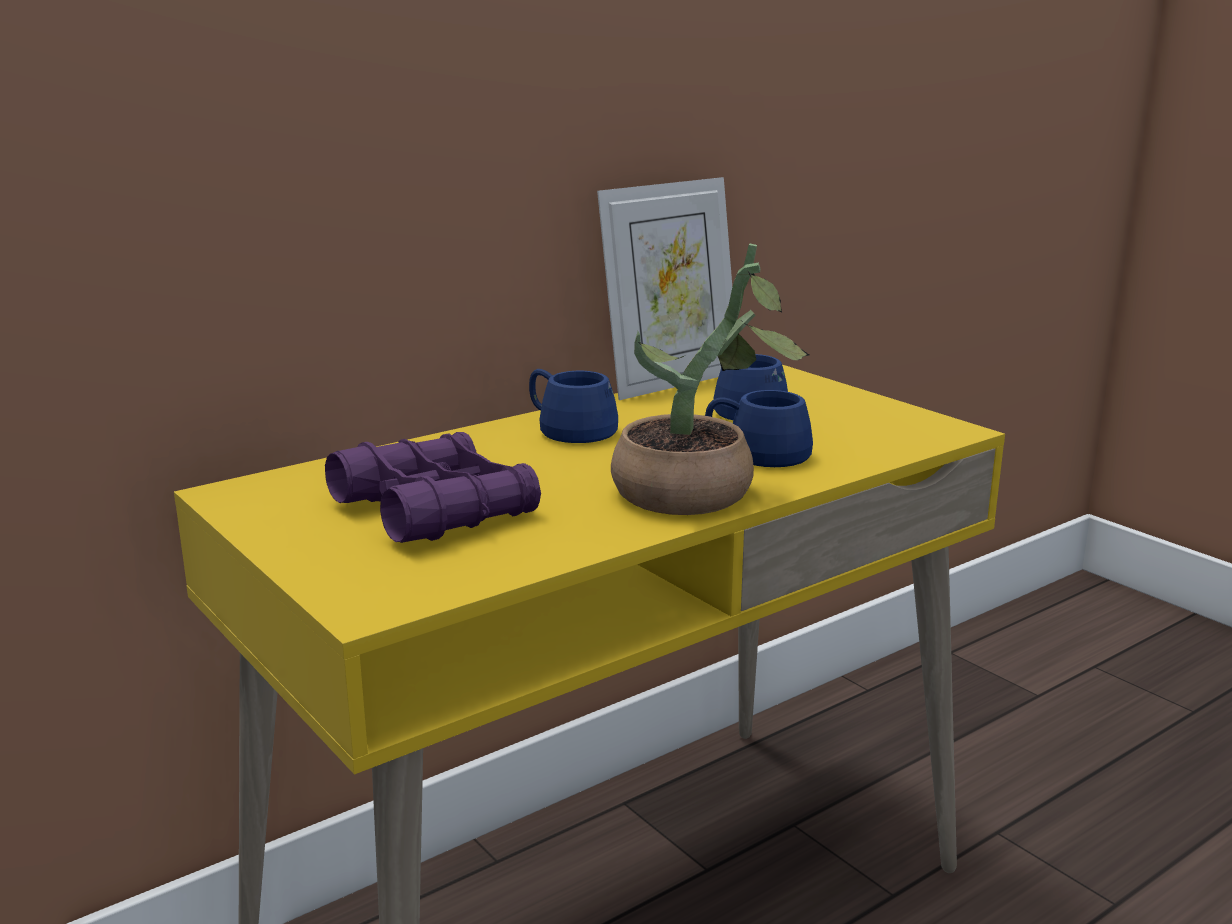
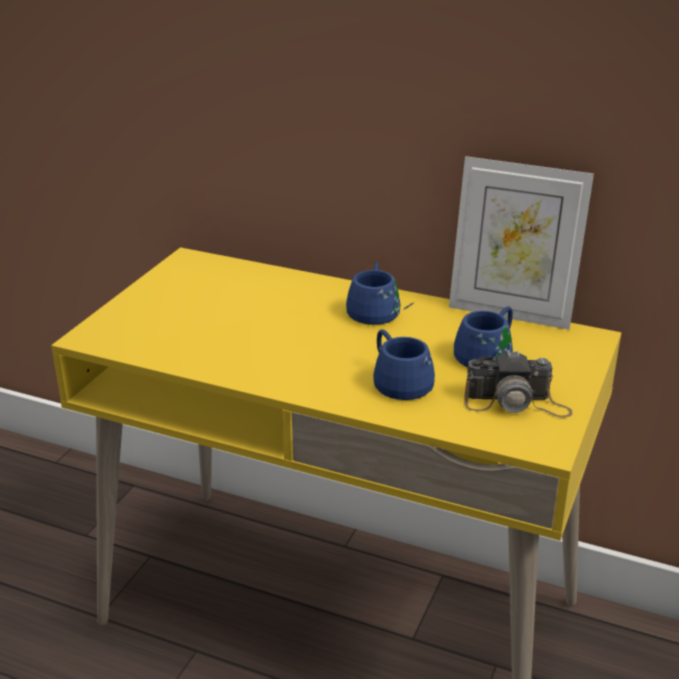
camera: 60 degrees right, 10 degrees up
purple binoculars [325,432,541,543] -> none
potted plant [611,243,809,515] -> none
none -> camera [465,350,572,418]

